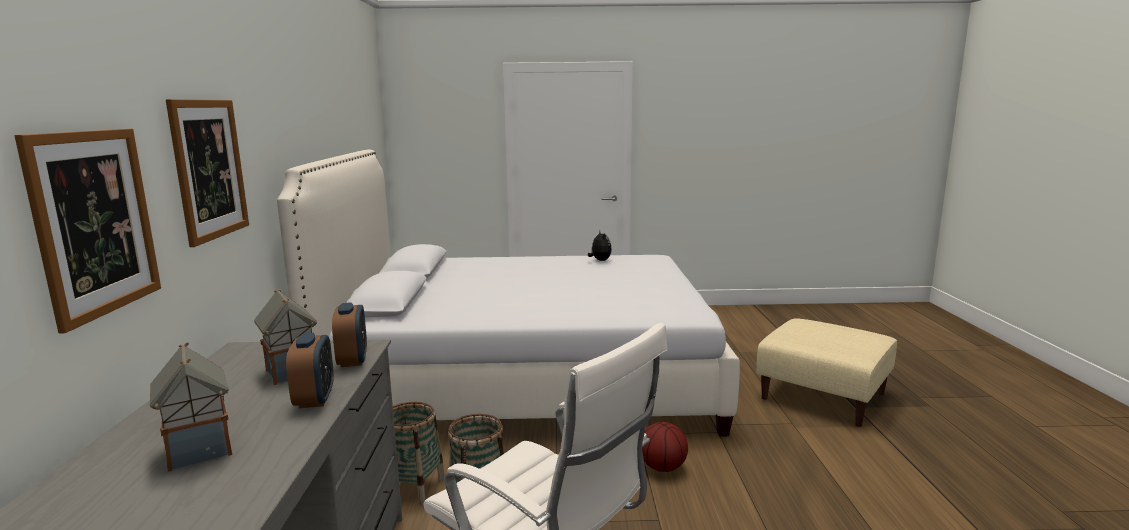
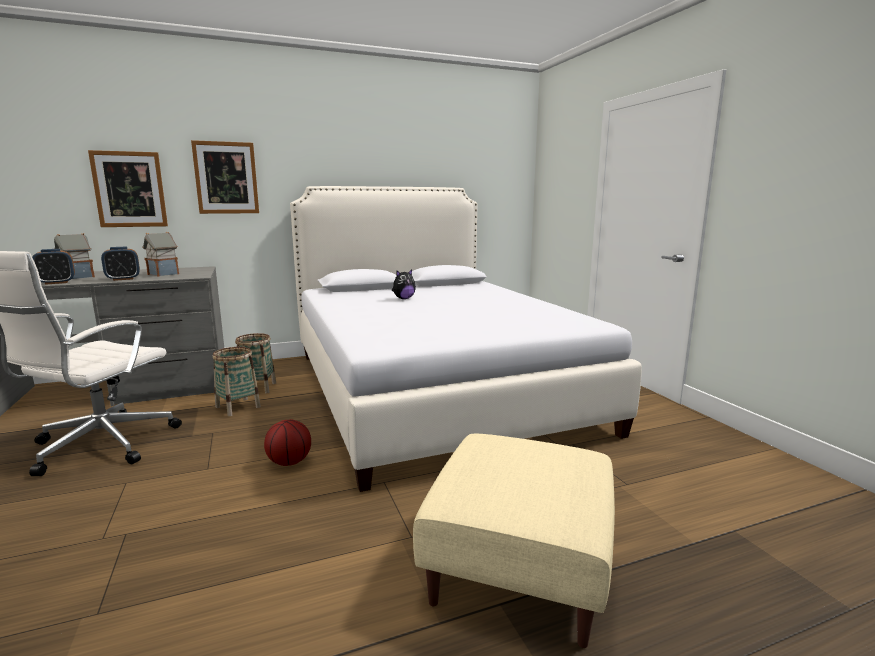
camera: 70 degrees right, 0 degrees up
alarm clock [332,302,367,367] -> alarm clock moved to [32,249,75,285]
plush toy [588,231,612,261] -> plush toy moved to [392,270,416,299]

